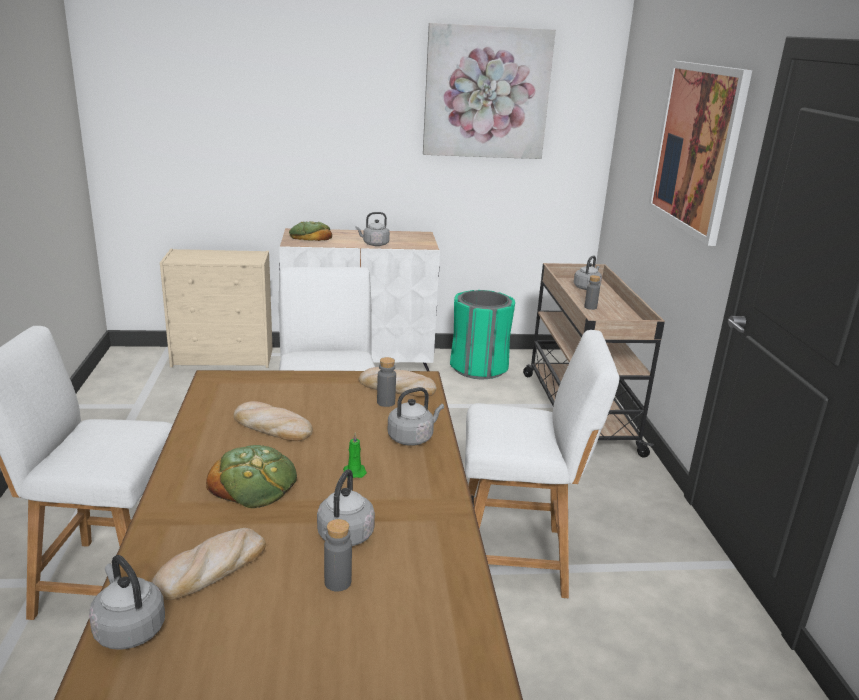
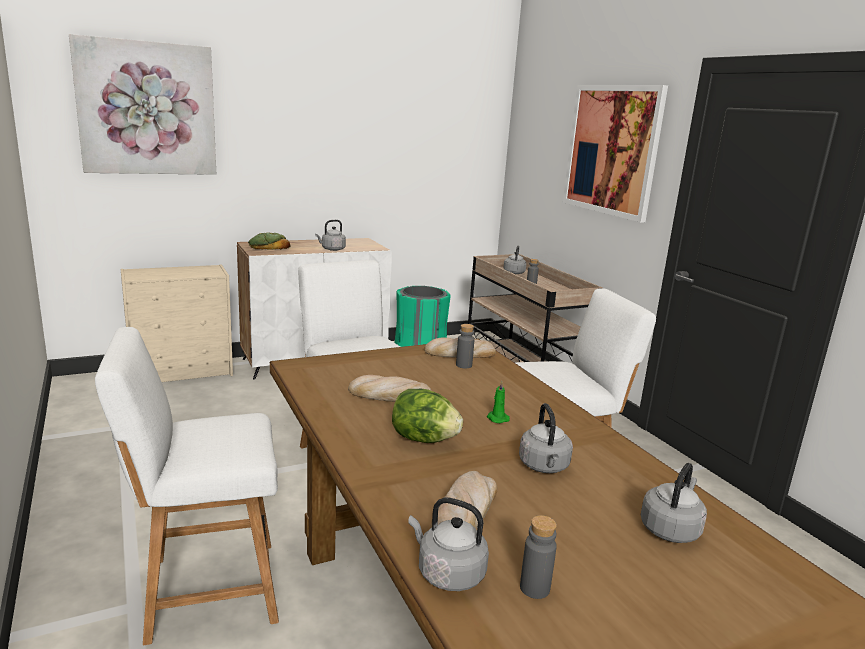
camera: 20 degrees left, 5 degrees down
bread [206,445,297,509] -> lettuce [392,389,463,443]
grey bottle [324,519,352,591] -> grey bottle moved to [520,515,557,599]
grey kettle [388,387,444,446] -> grey kettle moved to [641,463,707,543]
picture [423,23,556,159] -> picture moved to [69,34,216,175]

